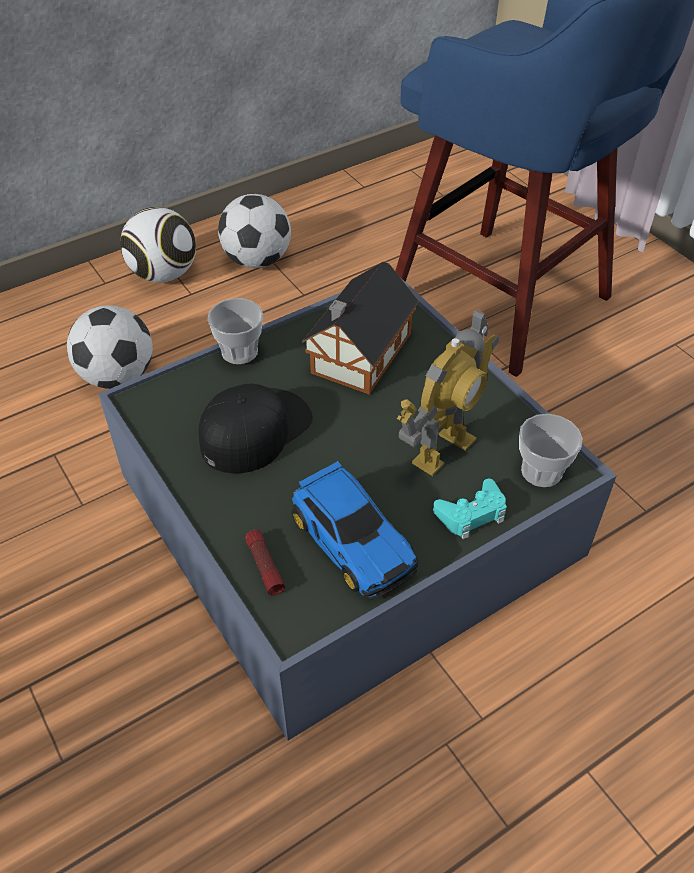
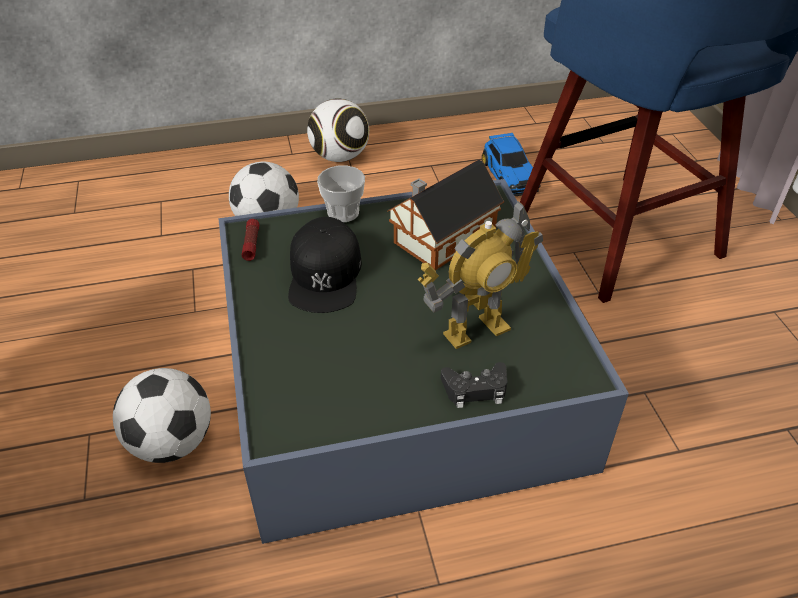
camera: 20 degrees right, 5 degrees down
black cap [199,383,313,473] -> black cap turned 120 degrees clockwise [288,217,362,313]
football [218,194,291,268] -> football moved to [113,368,211,463]
flashlight [245,530,285,595] -> flashlight moved to [242,219,259,261]
toy car [292,461,419,601] -> toy car moved to [482,132,541,196]
turquoise game controller [433,479,507,539] -> black game controller [441,362,508,408]
cup [519,414,582,487] -> none

